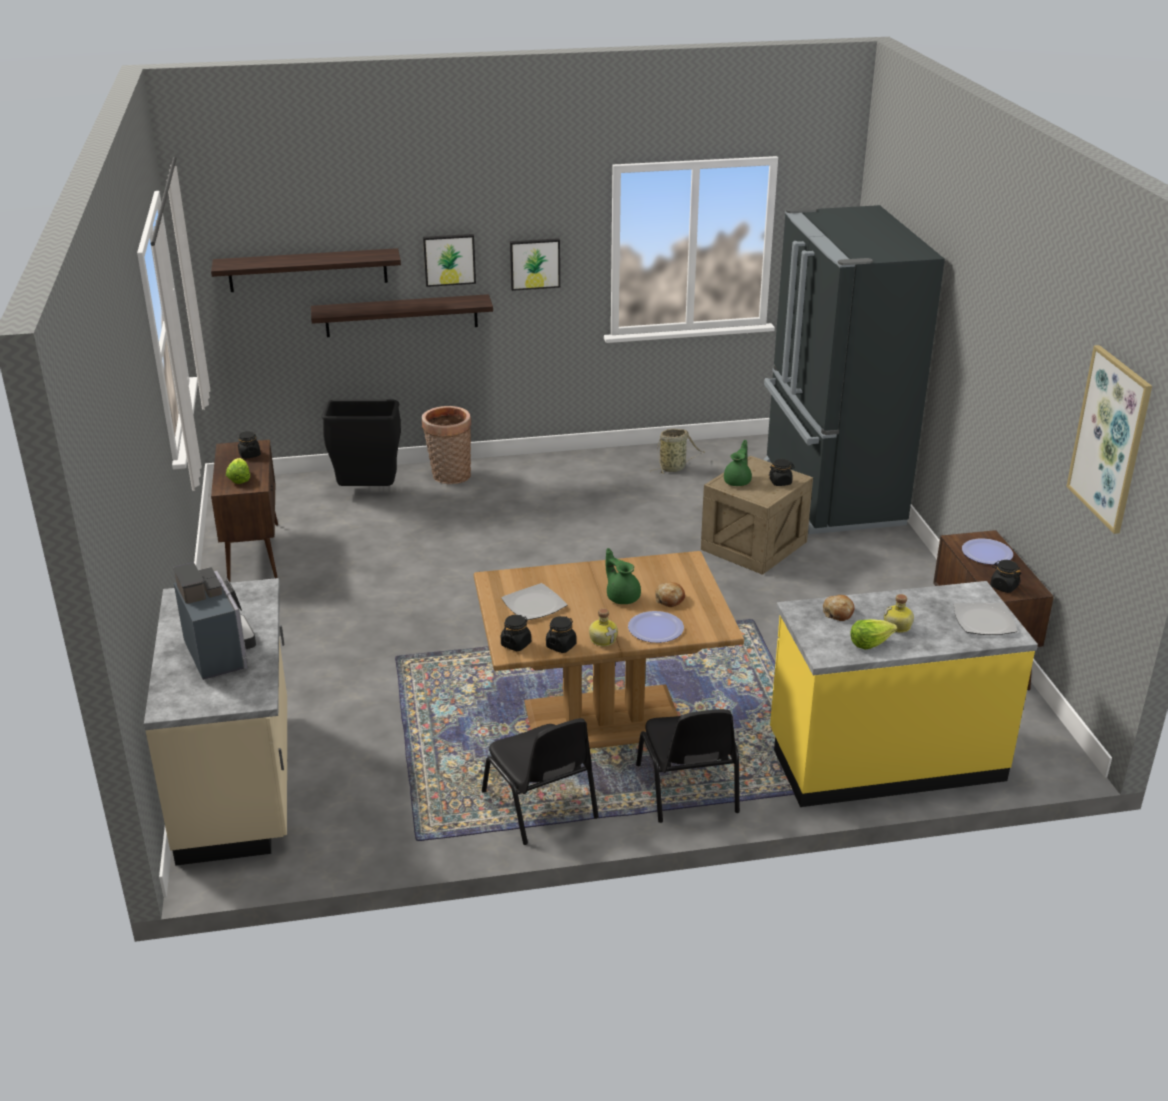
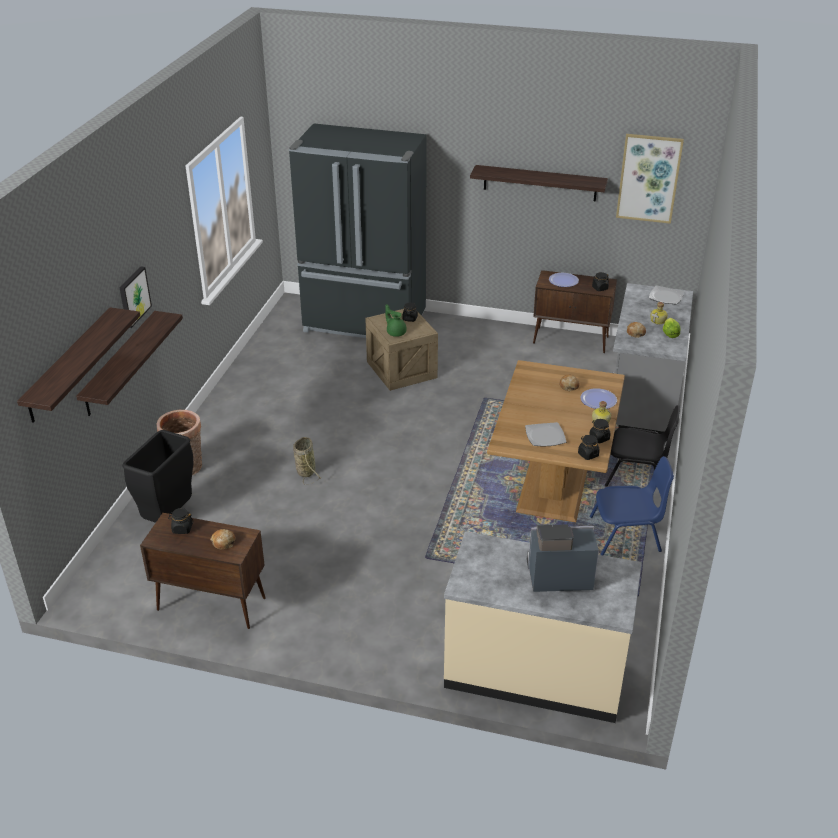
camera: 65 degrees left, 5 degrees up
lettuce [226,458,250,484] -> bread [210,529,235,550]
black chair [482,718,599,845] -> blue chair [590,456,674,555]
picture [510,238,560,291] -> none
green teapot [606,548,641,604] -> none
basket [650,429,705,474] -> basket moved to [293,437,321,484]
yellow counter [770,581,1038,807] -> grey counter [612,283,693,434]
none -> shelf [470,165,608,202]

